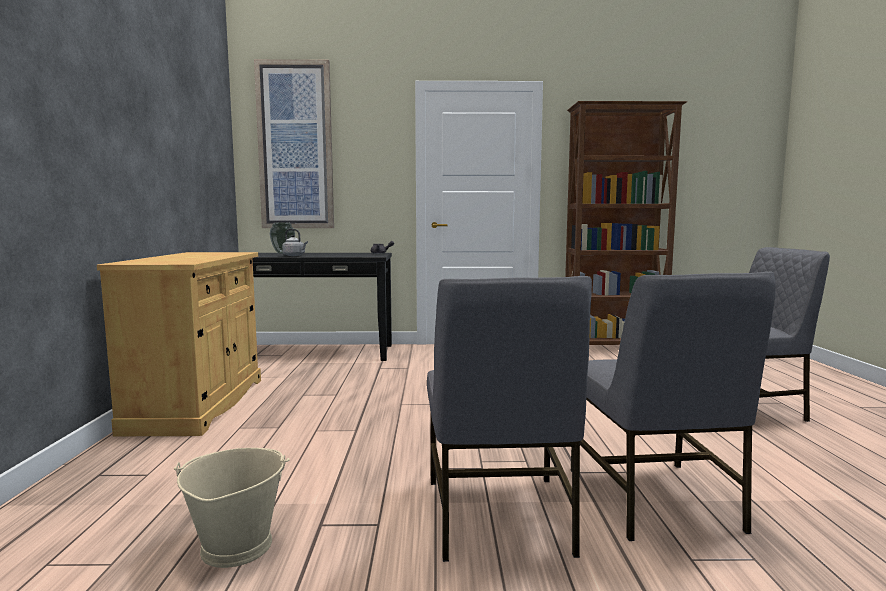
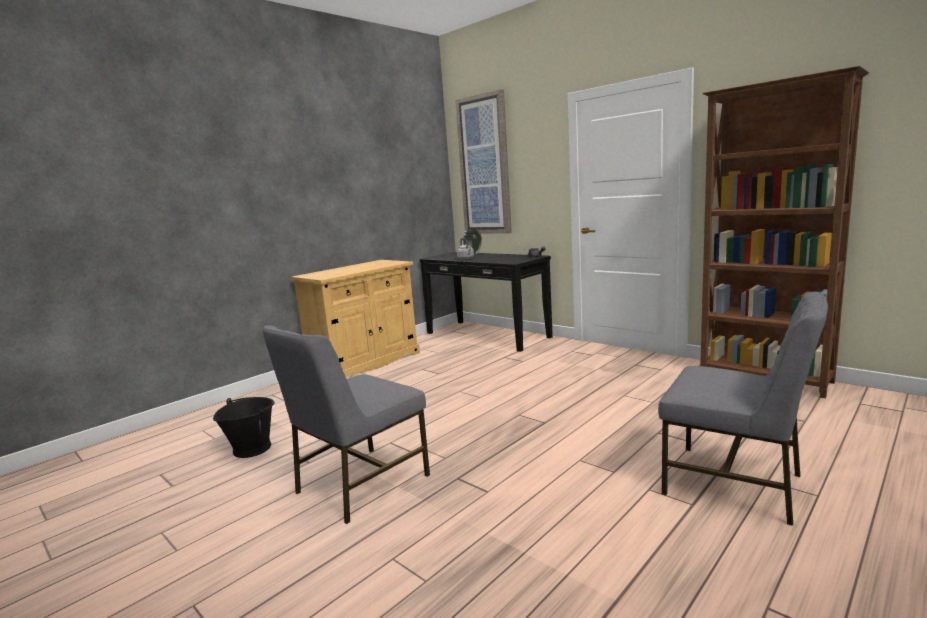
camera: 45 degrees right, 5 degrees up
beige bucket [174,448,290,568] -> black bucket [213,397,274,458]
grey chair [571,272,776,541] -> none

